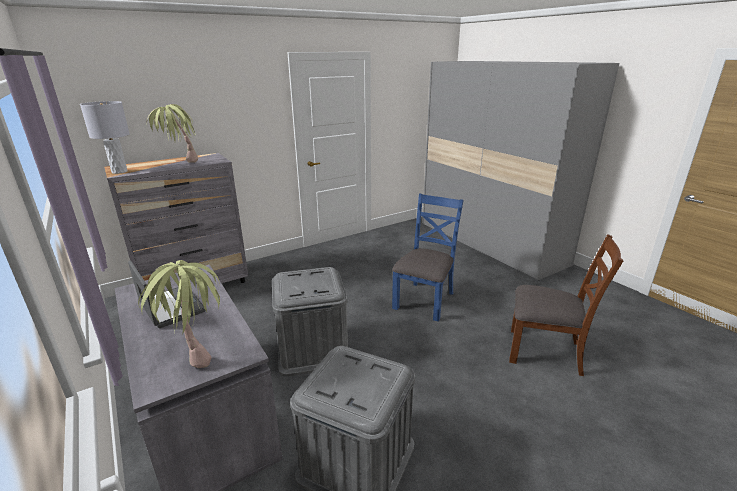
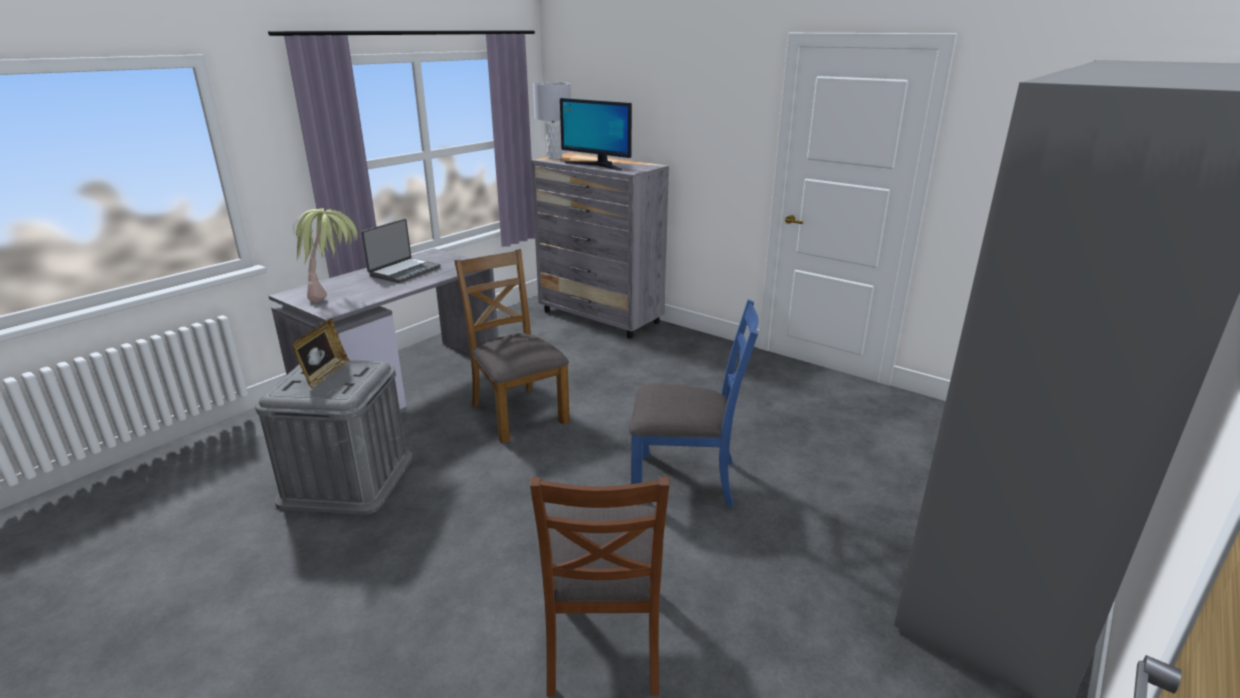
camera: 70 degrees right, 0 degrees up
potted plant [146,104,198,163] -> monitor [560,98,632,170]
grey storage box [272,267,348,377] -> brown chair [454,249,570,444]
none -> picture frame [292,319,350,388]

